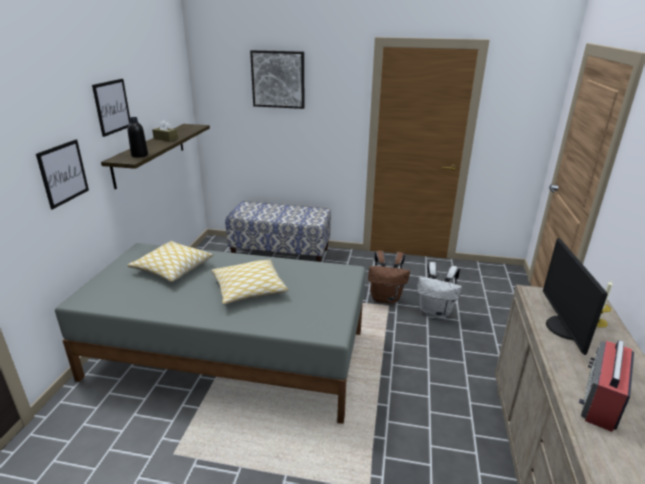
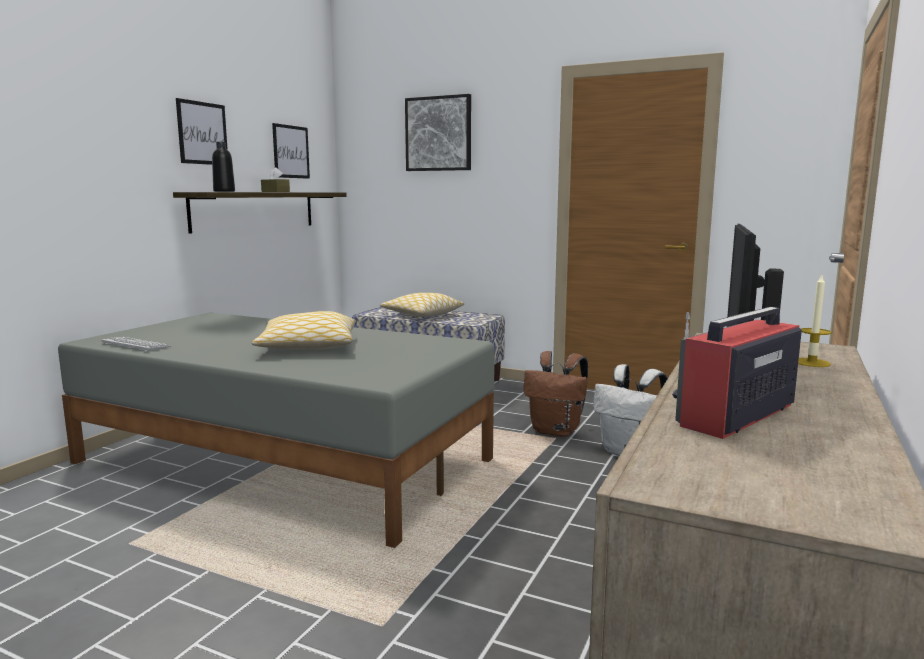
camera: 15 degrees right, 15 degrees down
picture [36,139,89,209] -> picture moved to [272,123,310,179]
pillow [127,241,213,282] -> pillow moved to [380,293,464,317]
none -> keyboard [101,337,171,351]

